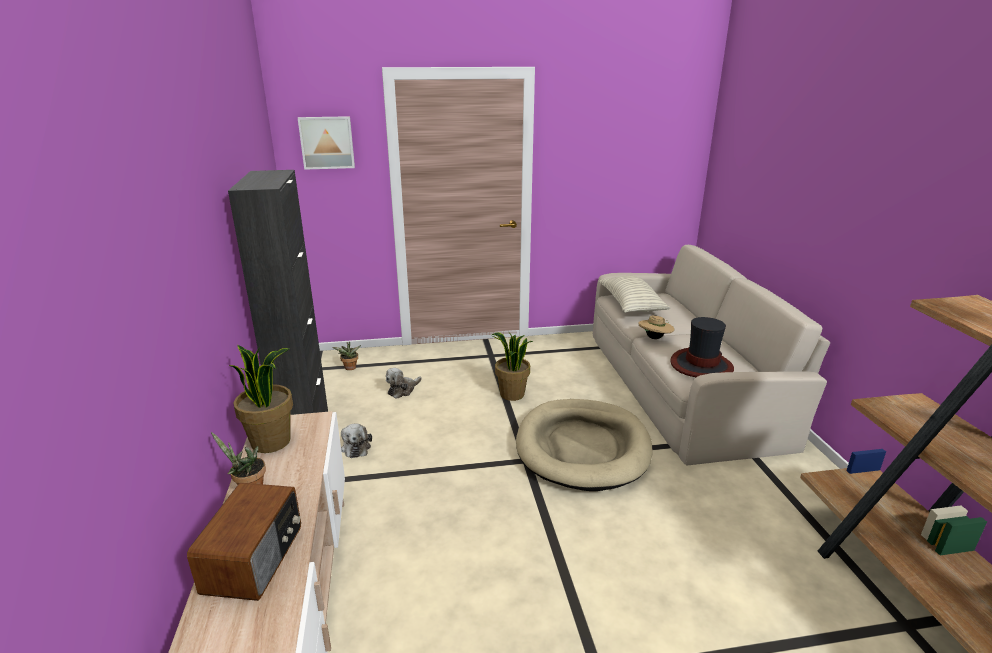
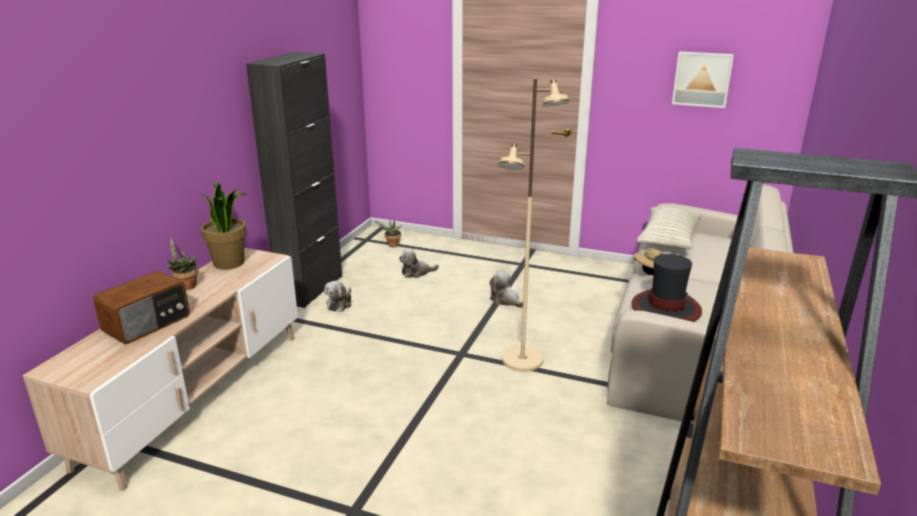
camera: 30 degrees right, 0 degrees up
picture [298,116,355,170] -> picture moved to [672,51,734,108]
potted plant [492,332,533,401] -> plush toy [490,272,523,308]
beige dog bed [516,399,653,491] -> beige floor lamp [499,78,570,371]

